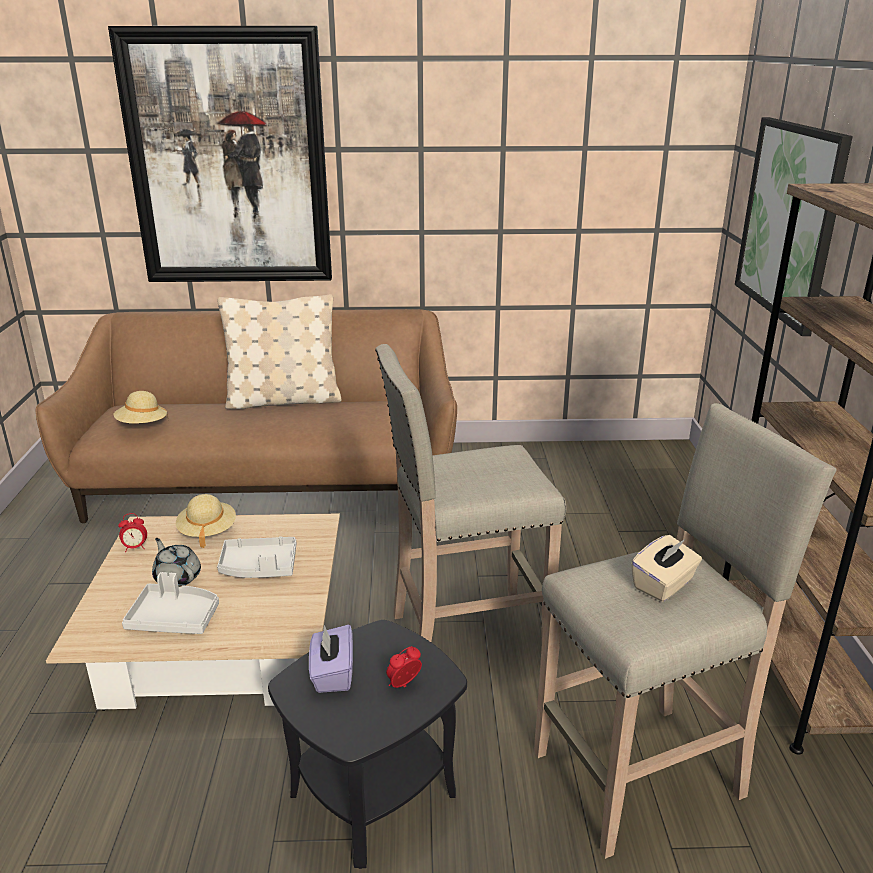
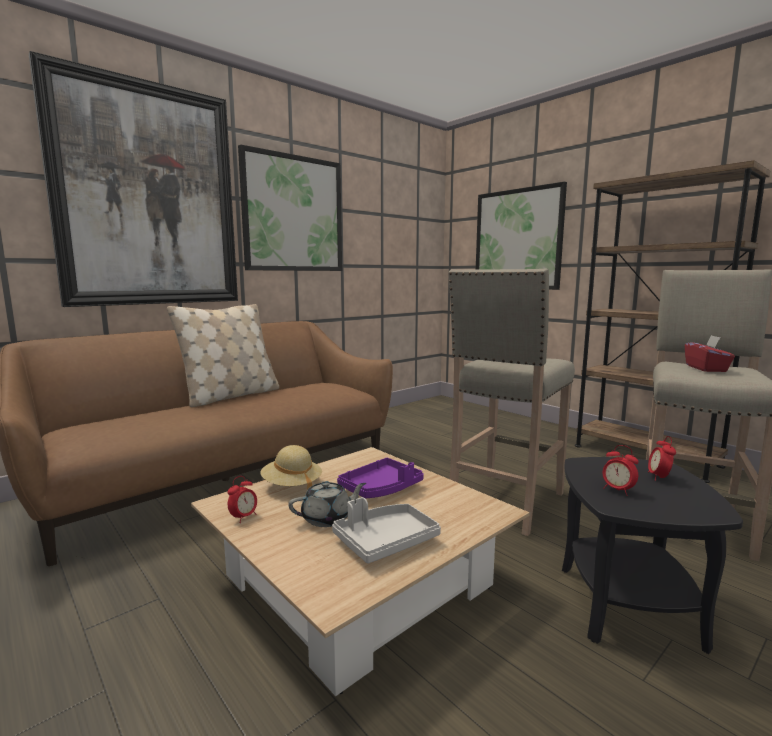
camera: 40 degrees left, 15 degrees down
beige hat [114,391,168,424] -> none
grey teapot [152,538,201,587] -> grey teapot turned 150 degrees clockwise [288,481,366,527]
grey tray [217,536,296,578] -> purple tray [337,458,424,498]
purple tissue box [309,625,353,693] -> alarm clock [603,445,639,496]
beige tissue box [631,535,702,602] -> red tissue box [685,335,735,372]
none -> picture [238,145,342,271]

